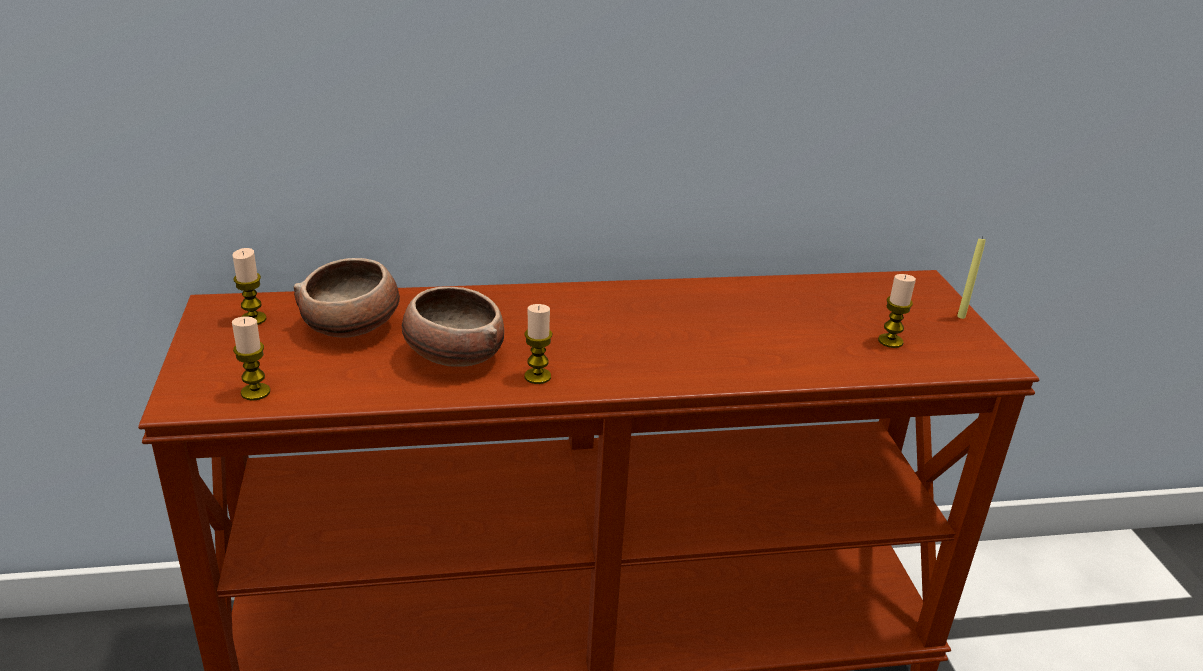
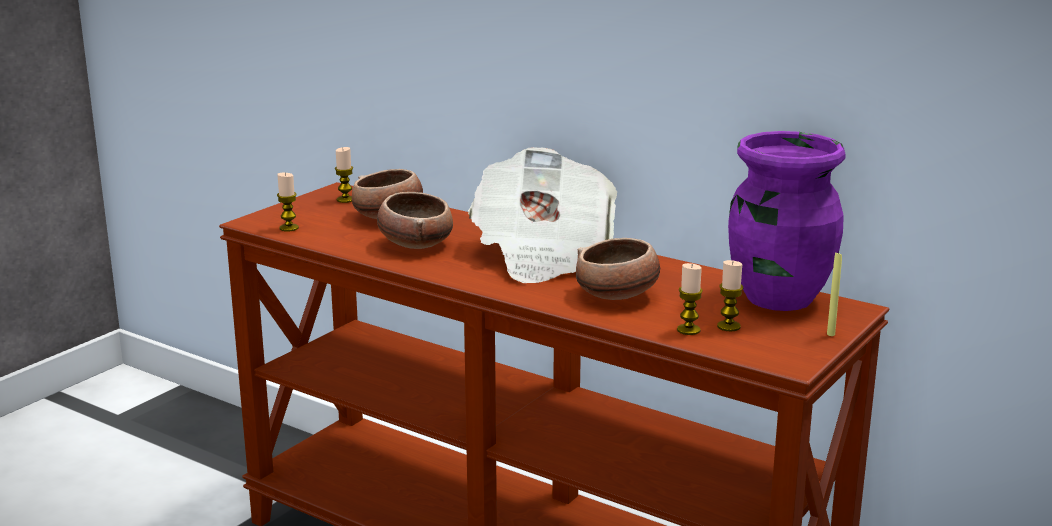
camera: 45 degrees right, 10 degrees down
candle [524,304,552,384] -> candle moved to [677,263,703,335]
none -> newspaper [468,147,617,283]
none -> bowl [576,238,660,300]
none -> purple vase [728,131,845,311]

